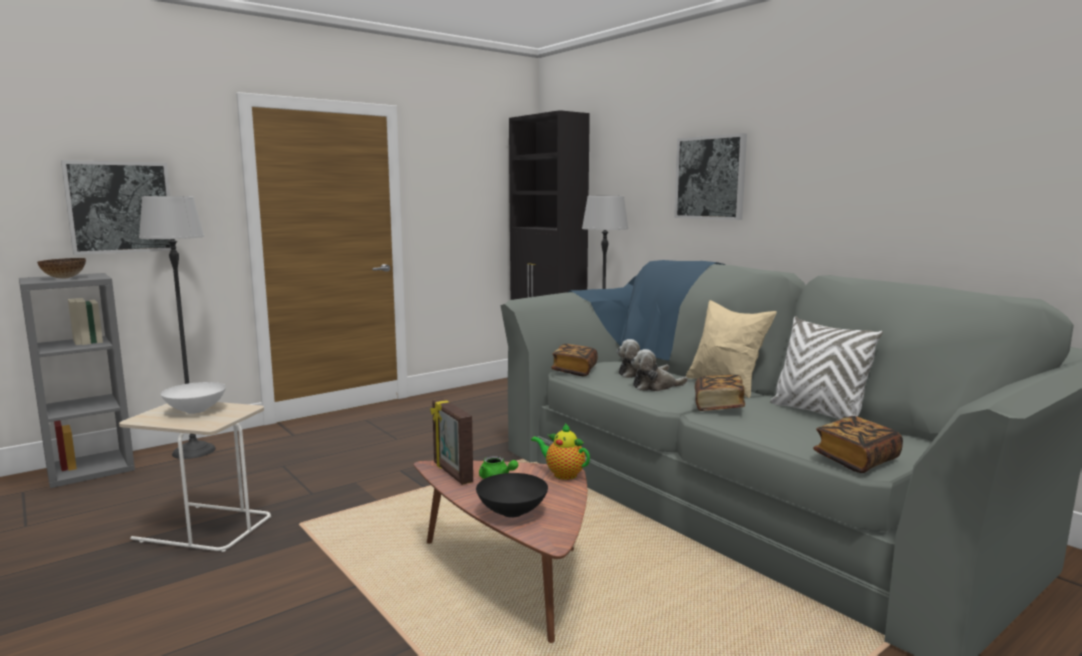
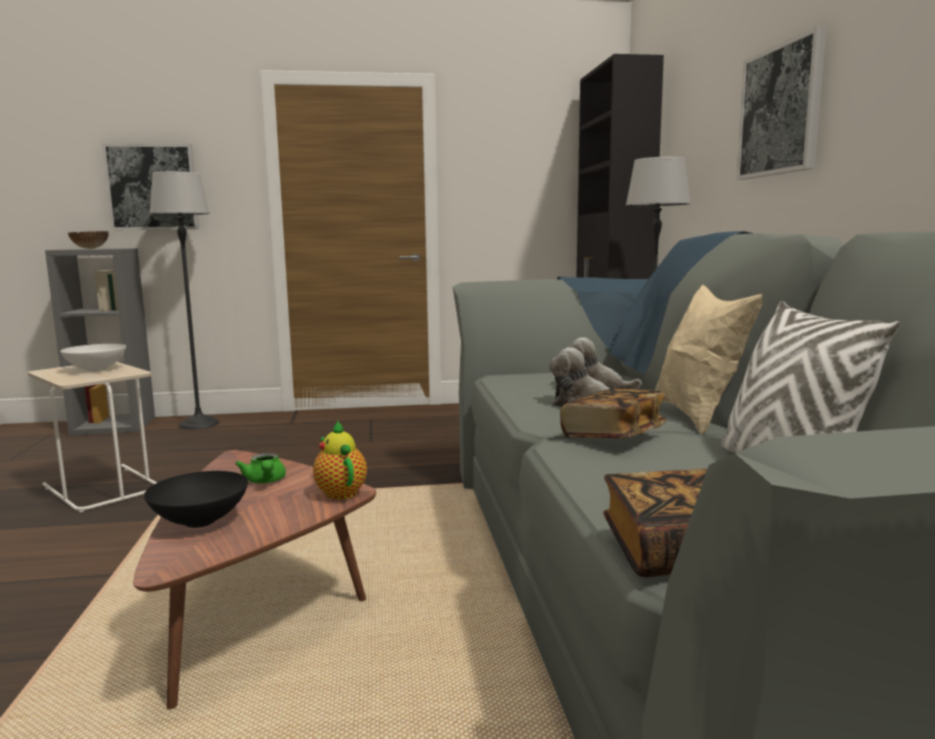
camera: 30 degrees right, 0 degrees up
picture frame [430,398,473,485] -> none
book [551,344,598,376] -> none

